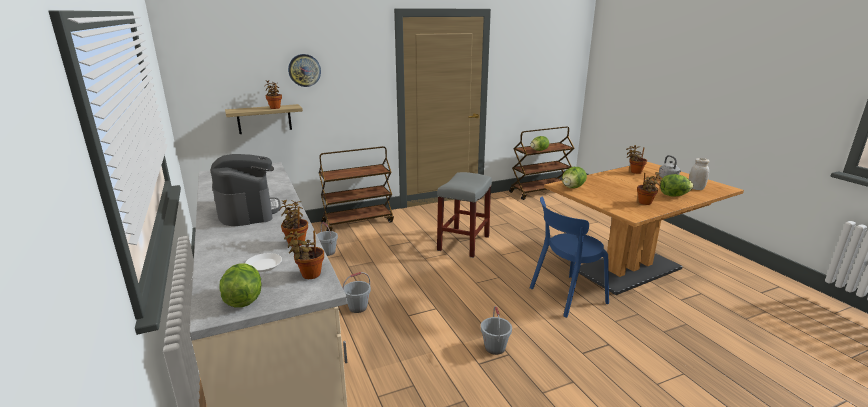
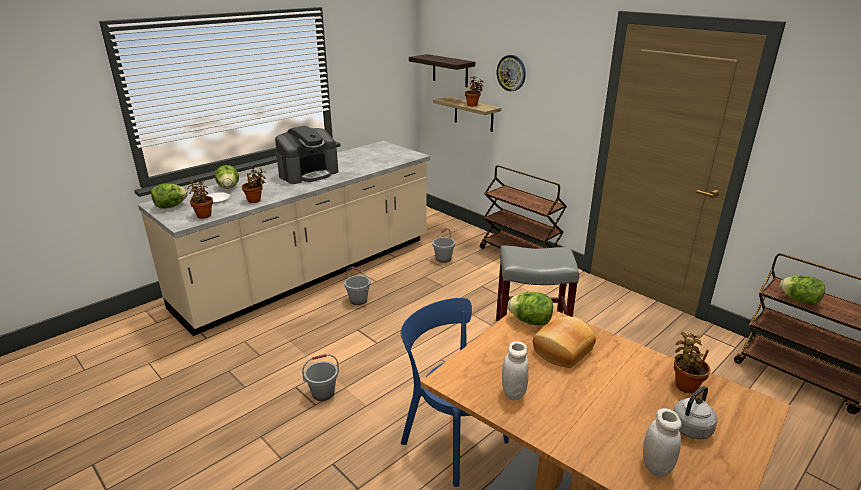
camera: 70 degrees right, 5 degrees up
potted plant [637,172,661,205] -> white jar [502,341,529,400]
lettuce [660,174,694,197] -> lettuce moved to [215,165,239,189]
none -> shelf [409,54,475,87]
none -> bread [533,317,596,368]

